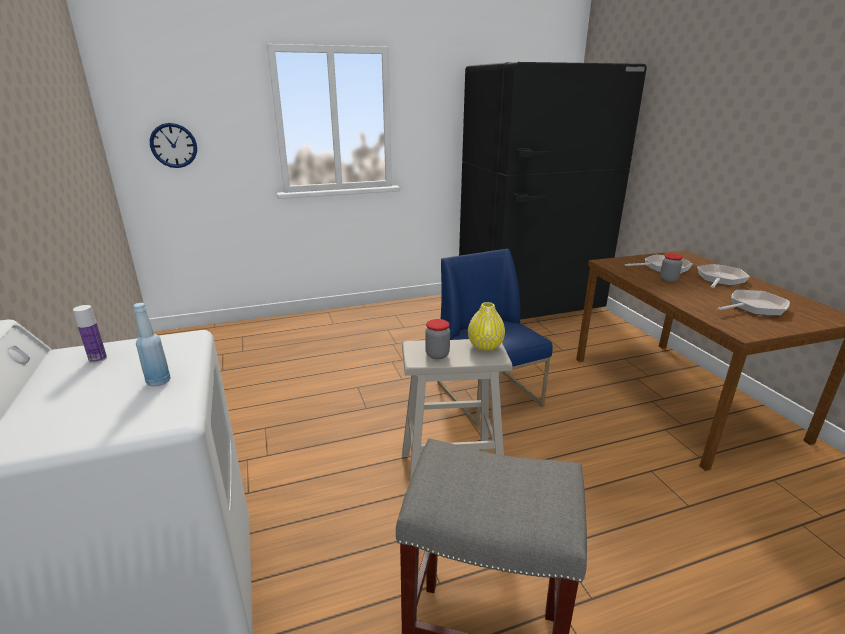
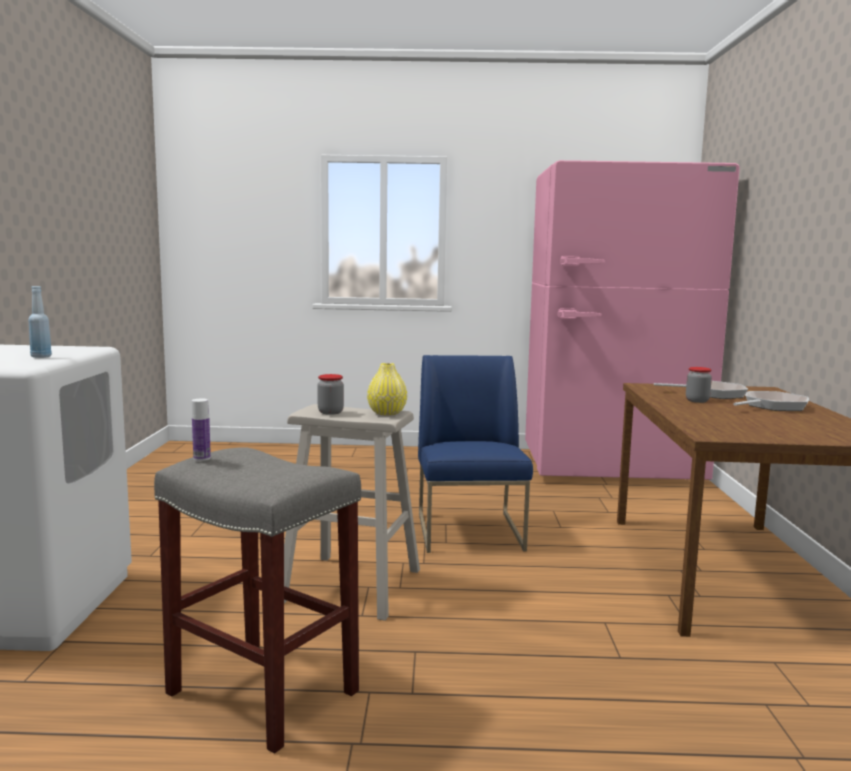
camera: 20 degrees right, 15 degrees down
bottle [73,305,107,363] -> bottle moved to [192,399,211,461]
wall clock [150,123,197,168] -> none
black fridge [459,62,647,320] -> pink fridge [525,160,740,480]
frying pan [717,290,790,316] -> none

